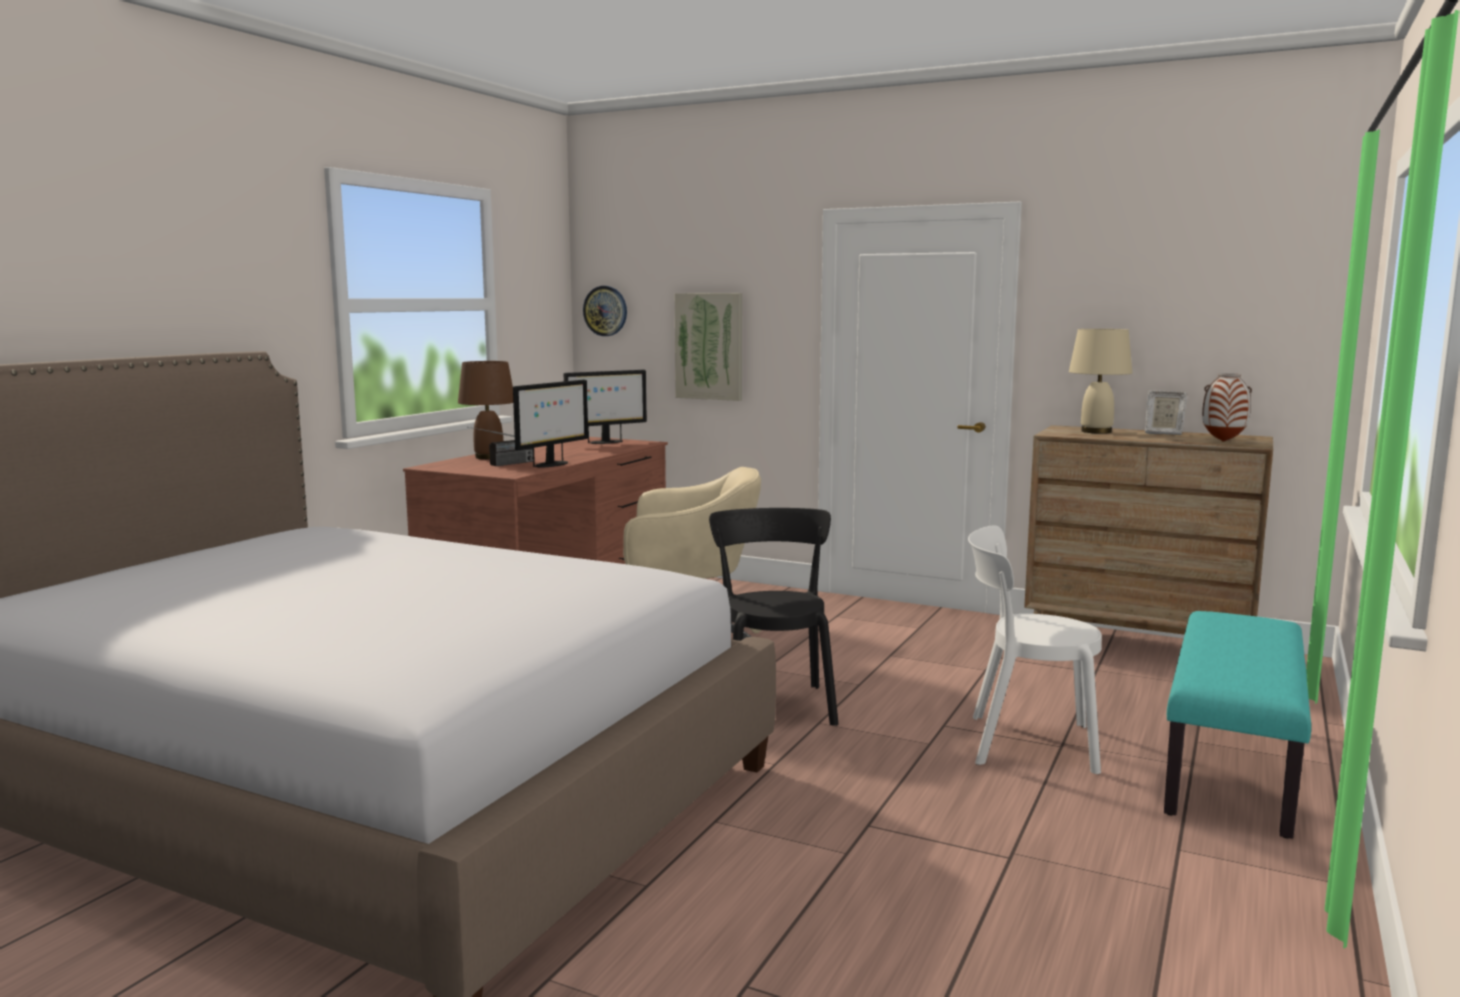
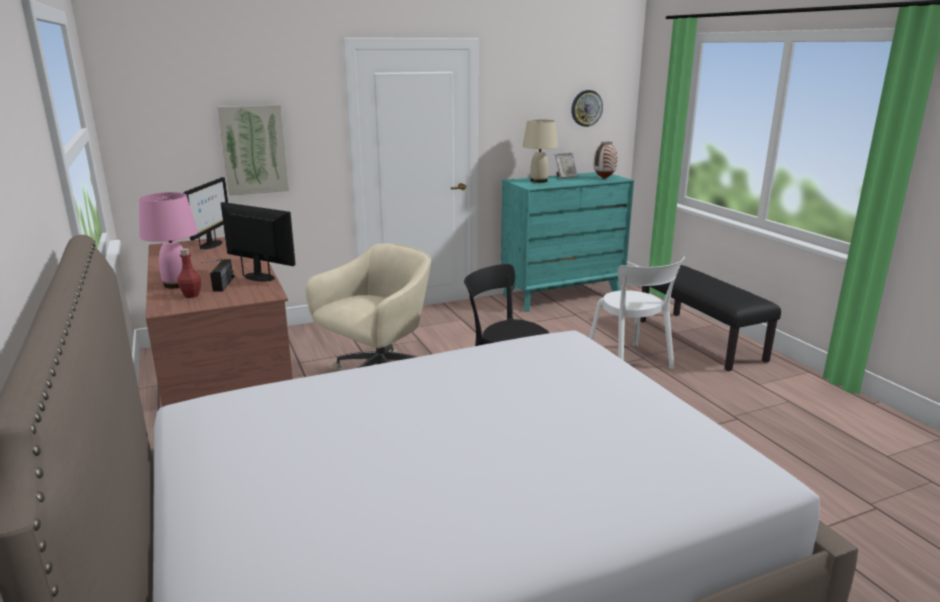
camera: 50 degrees left, 10 degrees up
brown table lamp [458,361,513,459] -> pink table lamp [139,192,198,289]
monitor [513,380,588,467] -> monitor turned 45 degrees counterclockwise [221,202,296,281]
wall clock [583,286,627,336] -> wall clock moved to [571,90,603,127]
white chair [968,525,1102,774] -> white chair turned 75 degrees counterclockwise [589,256,685,369]
brown dresser [1024,425,1273,635] -> turquoise dresser [501,172,634,312]
turquoise bench [1164,611,1311,839] -> black bench [640,265,781,371]
none -> red bottle [177,248,201,298]

